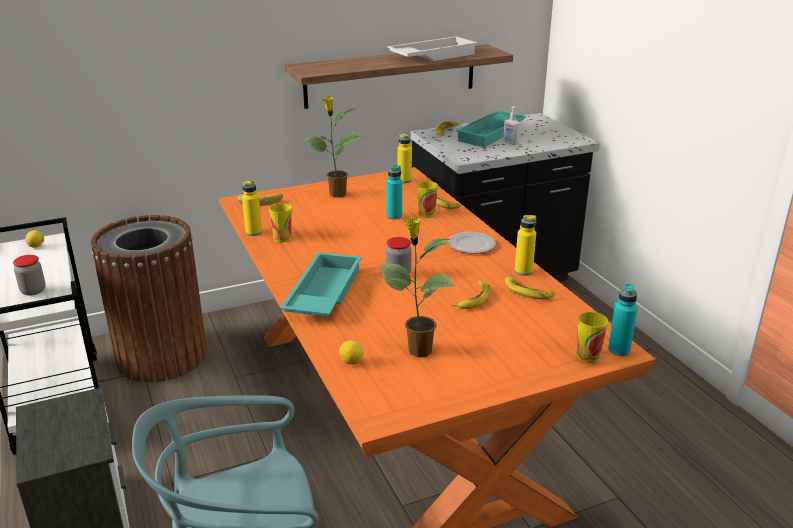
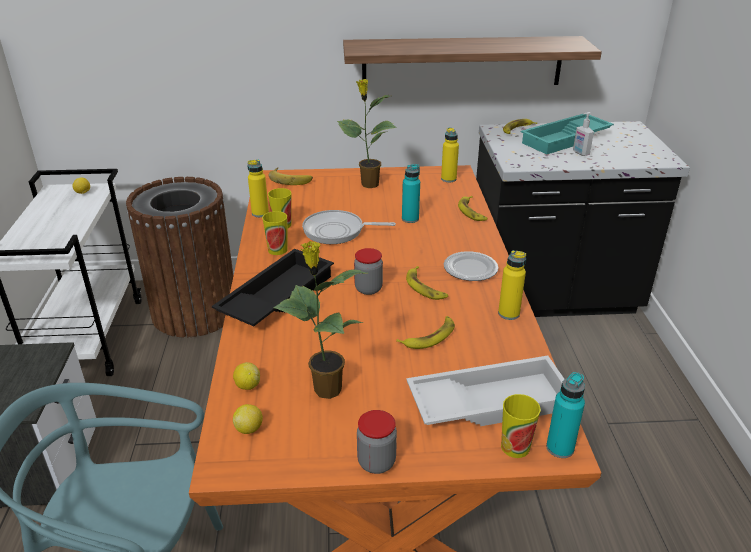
camera: 20 degrees right, 5 degrees up
jar [13,255,46,296] -> jar moved to [357,410,397,474]
turquoise tray [280,252,362,317] -> black tray [212,249,334,326]
white tray [387,36,478,61] -> white tray moved to [406,356,564,426]
cup [417,181,438,218] -> cup moved to [262,211,288,255]
banana [505,274,556,299] -> banana moved to [406,266,448,300]
none -> lemon [233,404,263,434]
none -> frying pan [302,210,396,244]

